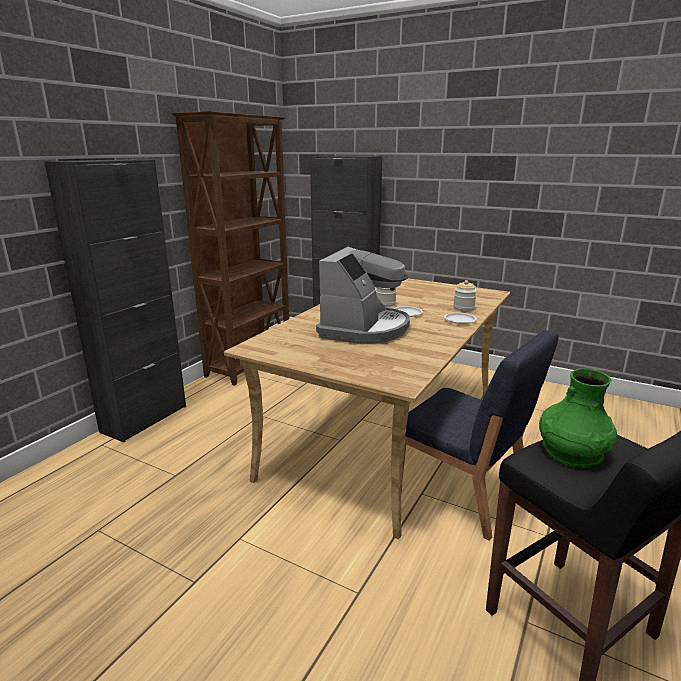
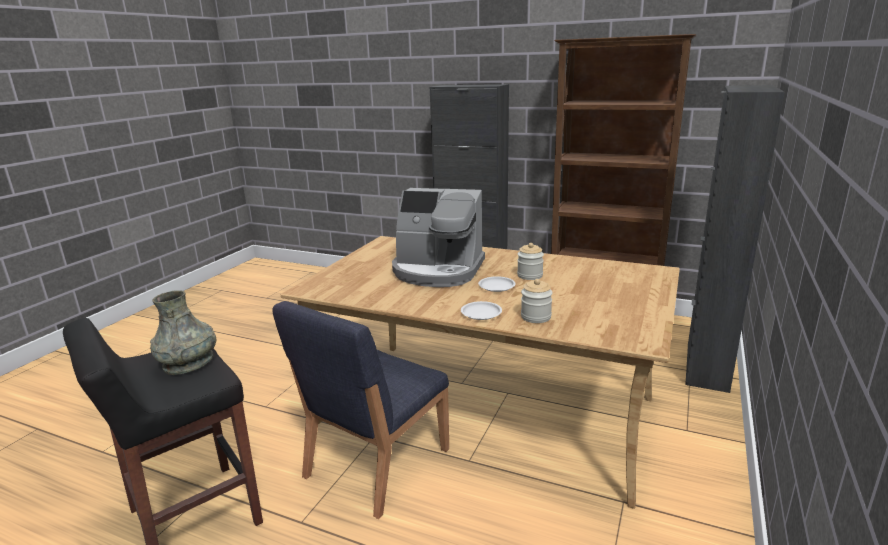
camera: 85 degrees right, 0 degrees up
green vase [539,368,617,469] -> grey vase [150,290,216,375]

